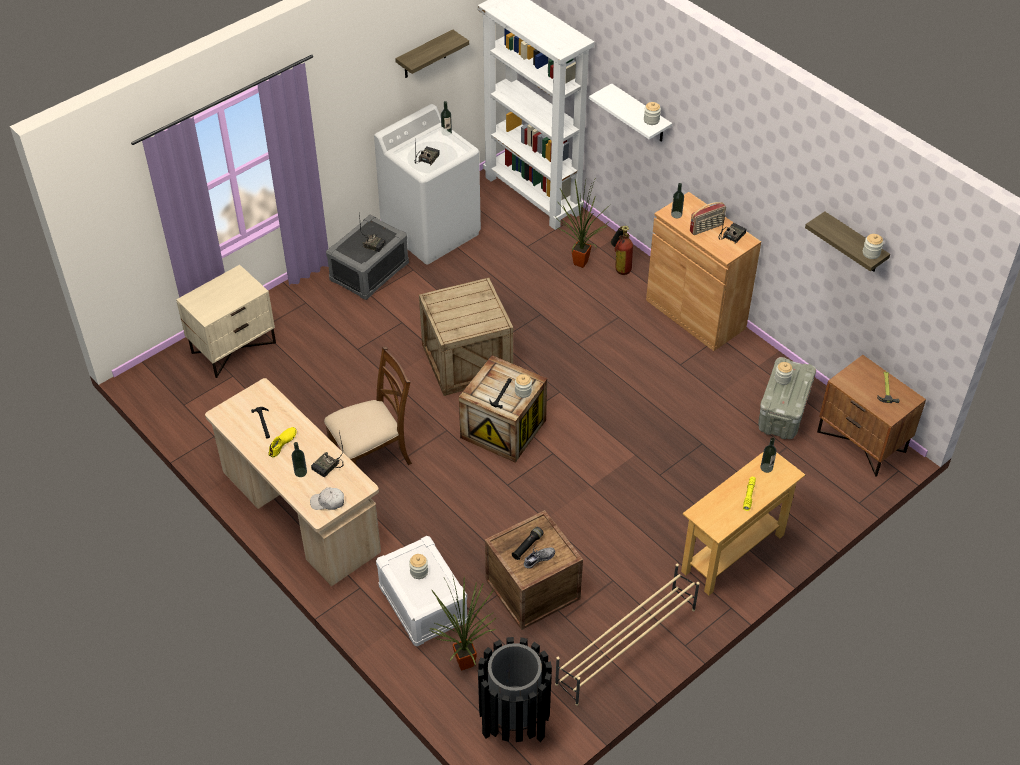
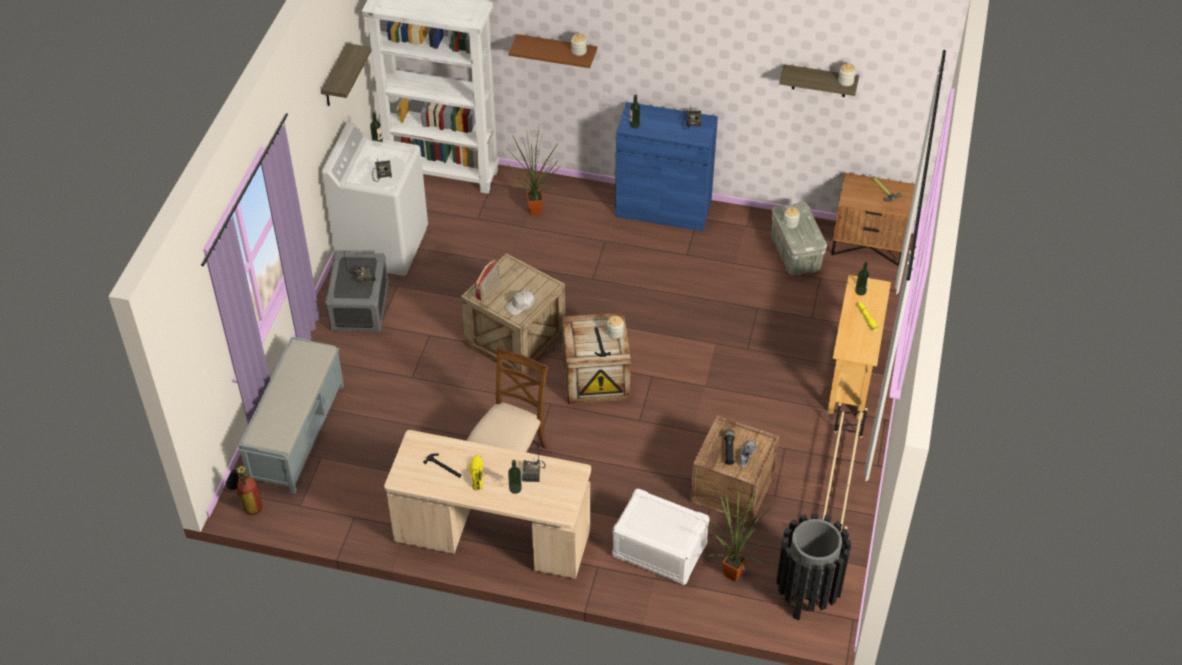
camera: 35 degrees left, 0 degrees up
beige nightstand [176,265,276,378] -> grey bench [238,337,344,494]
white cap [310,487,344,510] -> white cap moved to [505,291,535,315]
jar [409,554,428,579] -> none
white shelf [589,83,672,142] -> brown shelf [509,34,597,68]
fire extinguisher [611,226,633,275] -> fire extinguisher moved to [225,466,262,515]
brown cabinet [646,192,761,351] -> blue cabinet [615,102,718,231]
radio [690,202,726,235] -> radio moved to [475,260,500,301]

